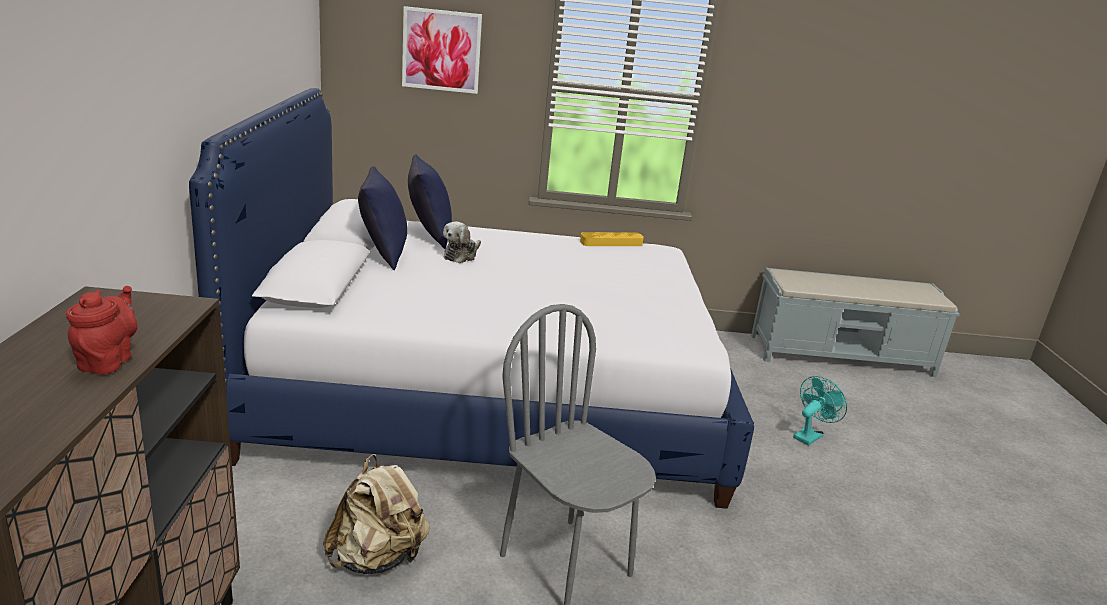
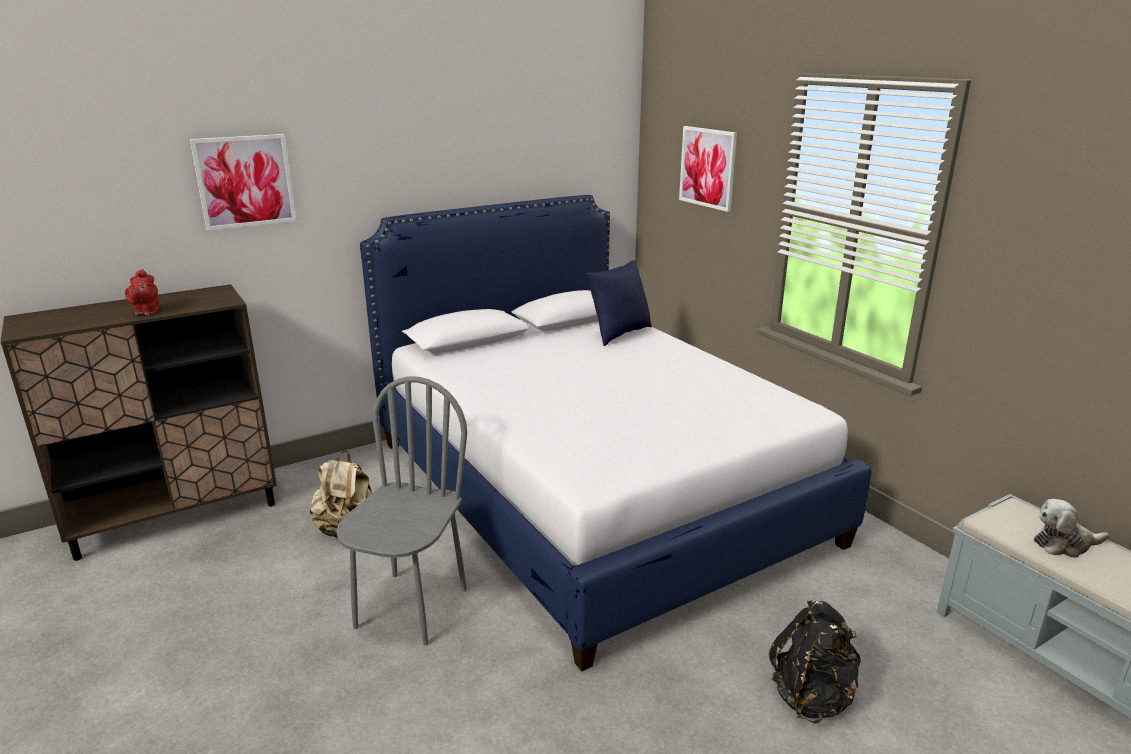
camera: 60 degrees right, 0 degrees up
red teapot [66,286,138,375] -> red teapot turned 105 degrees clockwise [125,269,160,315]
blue pillow [358,166,408,270] -> none
plush toy [443,221,481,263] -> plush toy moved to [1034,499,1109,558]
yellow tray [580,232,644,246] -> none
turquoise fan [793,376,847,445] -> black backpack [769,600,861,723]
none -> picture [190,134,296,231]

